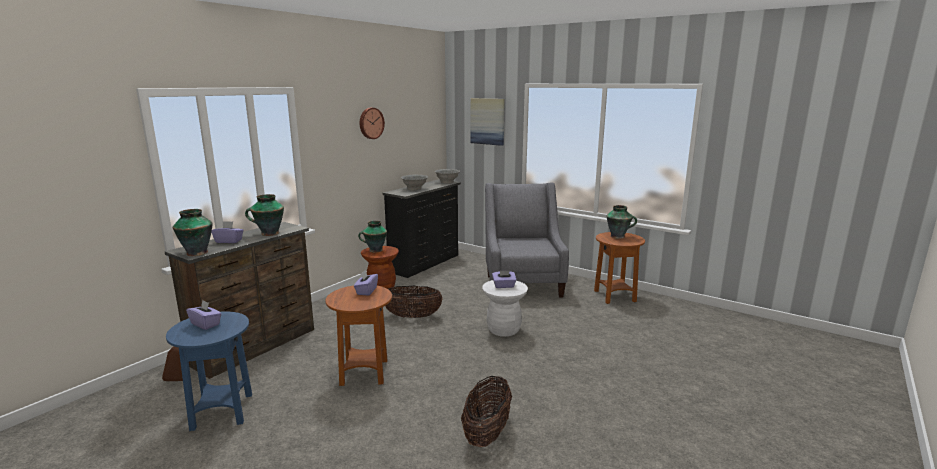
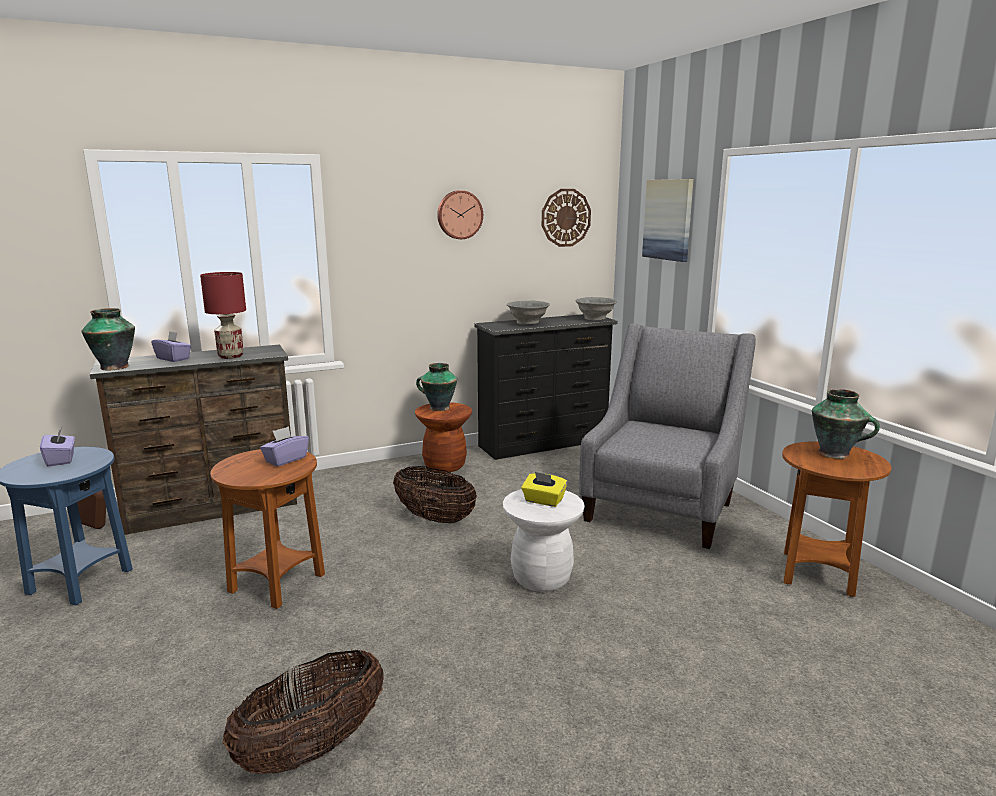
camera: 30 degrees right, 0 degrees up
vase [245,194,284,236] -> red table lamp [200,272,246,359]
purple tissue box [492,271,516,288] -> yellow tissue box [521,472,567,507]
none -> wall clock [542,189,591,247]

